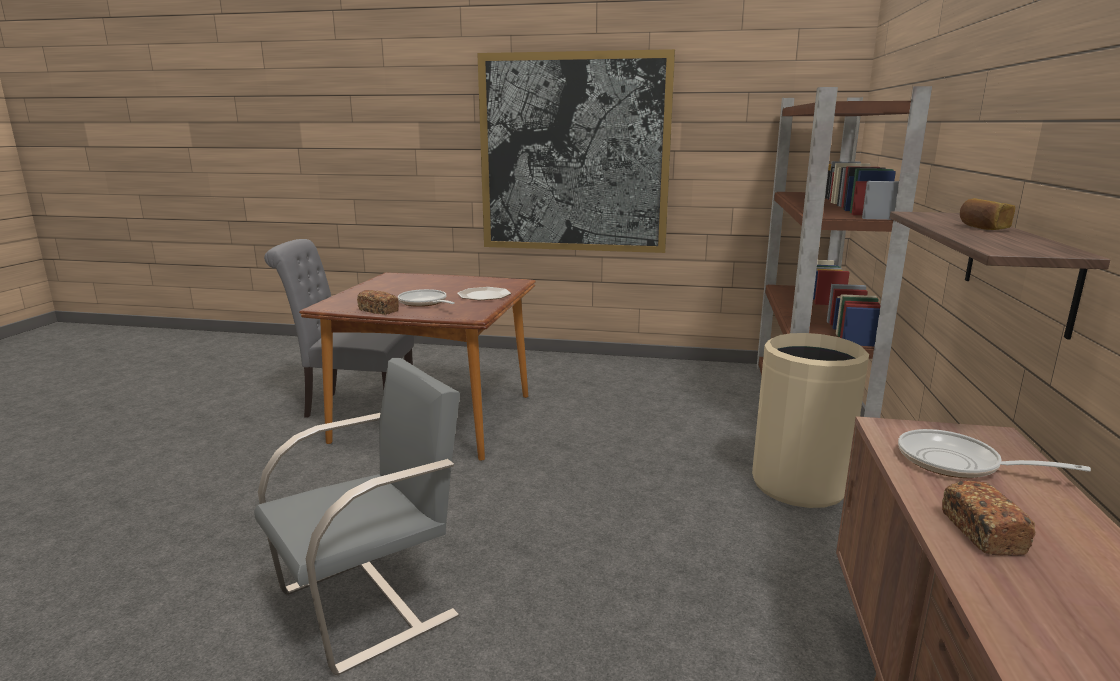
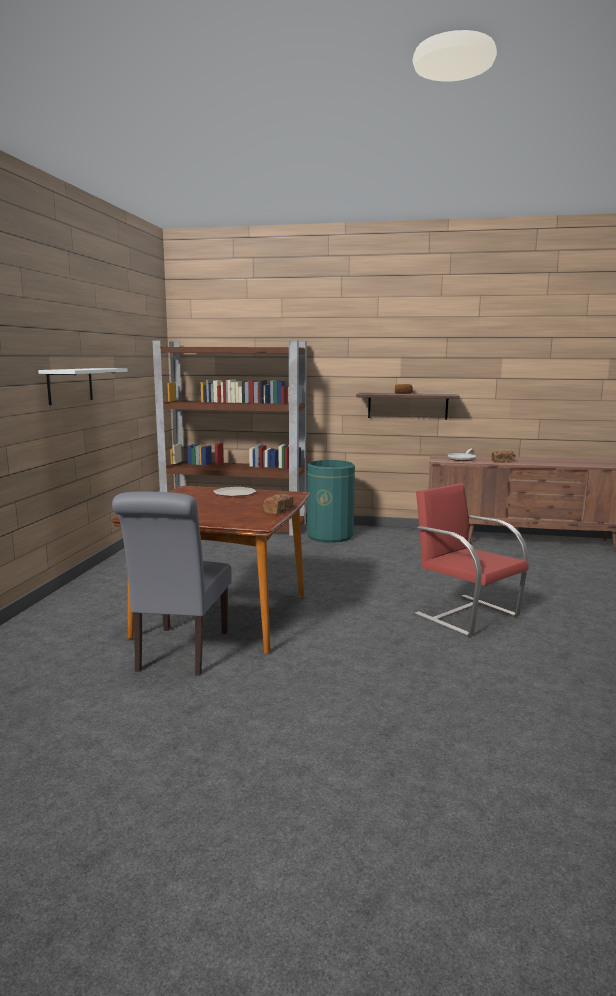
camera: 90 degrees left, 5 degrees down
grey chair [254,358,460,675] -> red chair [414,483,529,637]
frying pan [398,289,455,307] -> none
picture [477,49,675,253] -> white shelf [38,368,128,405]
beige trash can [752,333,869,508] -> green trash can [307,460,355,543]

